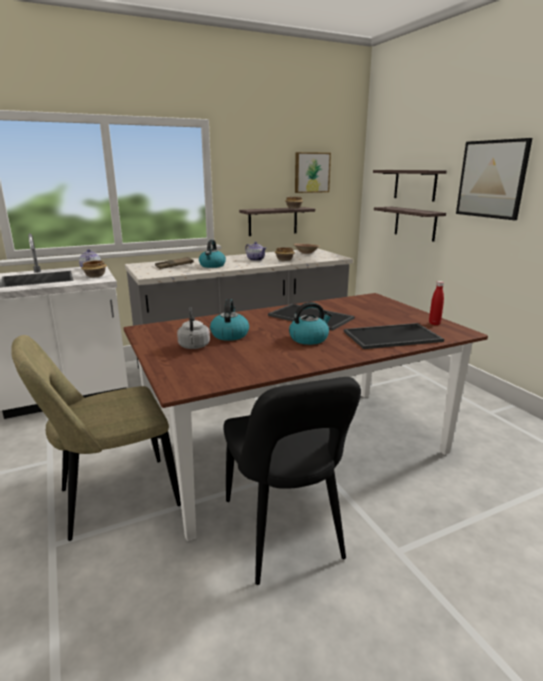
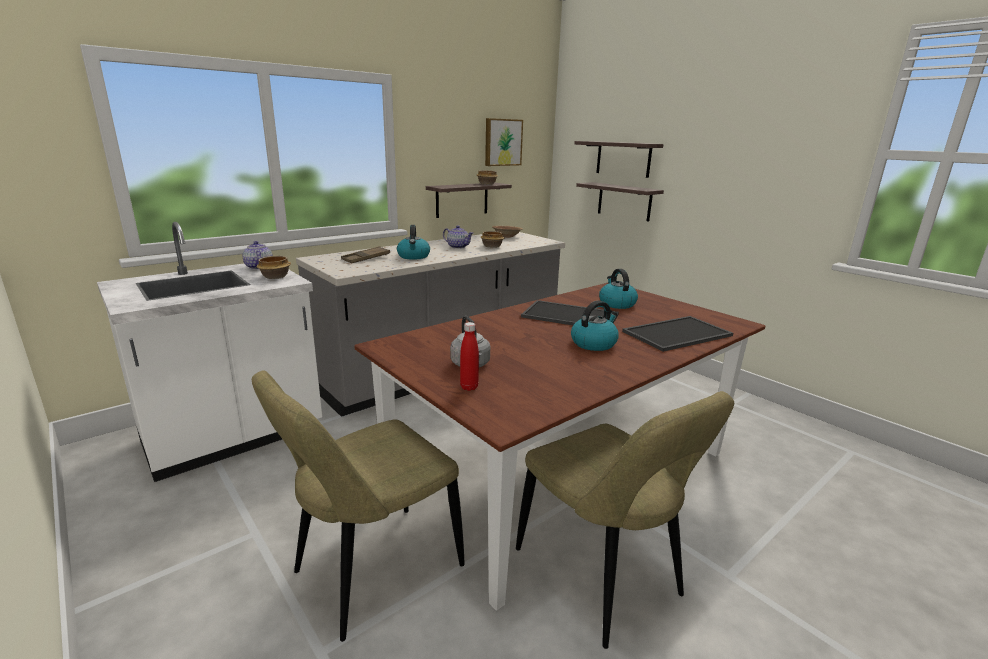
camera: 15 degrees left, 0 degrees up
kettle [210,299,249,341] -> kettle moved to [599,269,638,309]
black chair [224,377,361,585] -> beige chair [516,391,734,649]
red bottle [429,281,444,325] -> red bottle moved to [460,322,479,391]
picture [456,138,532,220] -> none

